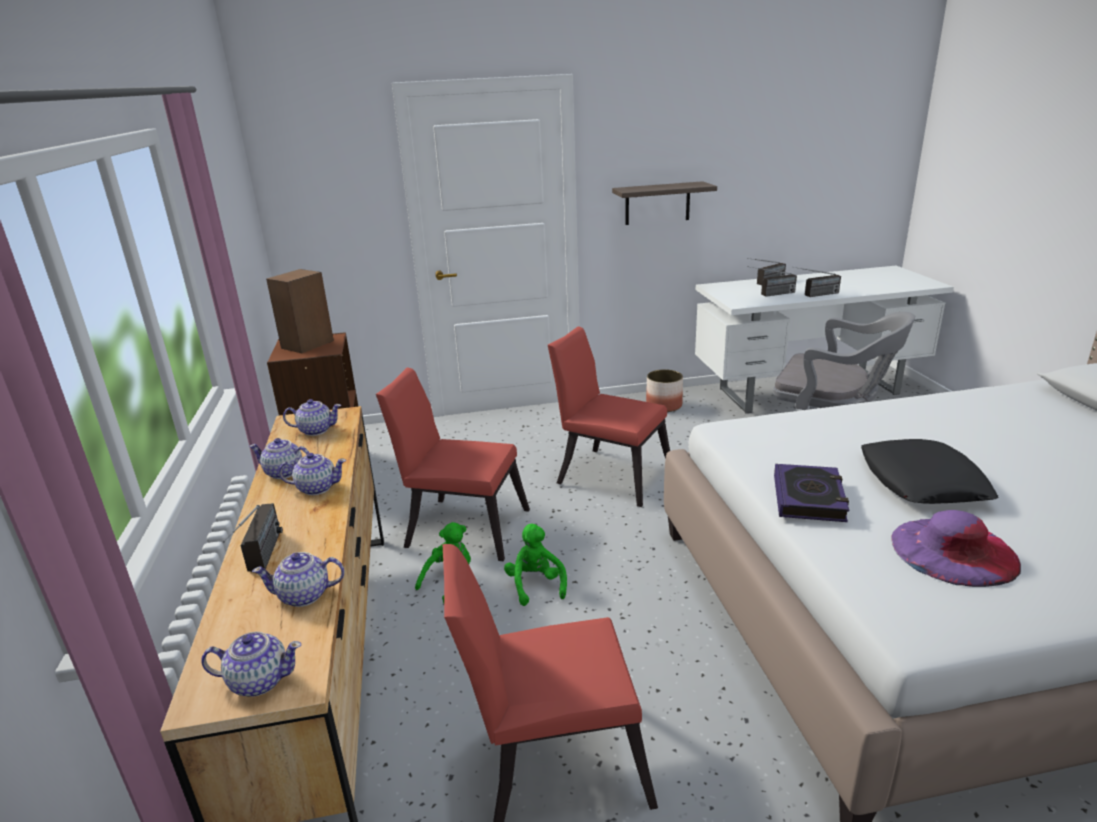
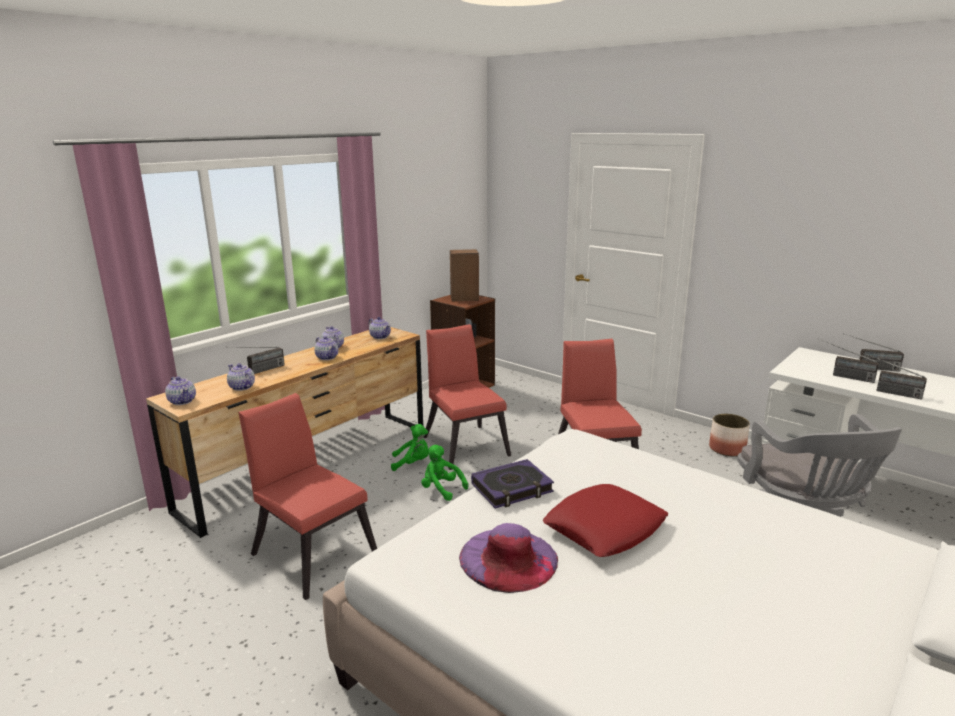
camera: 50 degrees right, 5 degrees down
green plush toy [504,524,567,606] -> green plush toy turned 90 degrees counterclockwise [421,445,468,501]
shelf [612,181,717,225] -> none
black pillow [861,439,998,504] -> red pillow [542,484,668,557]

